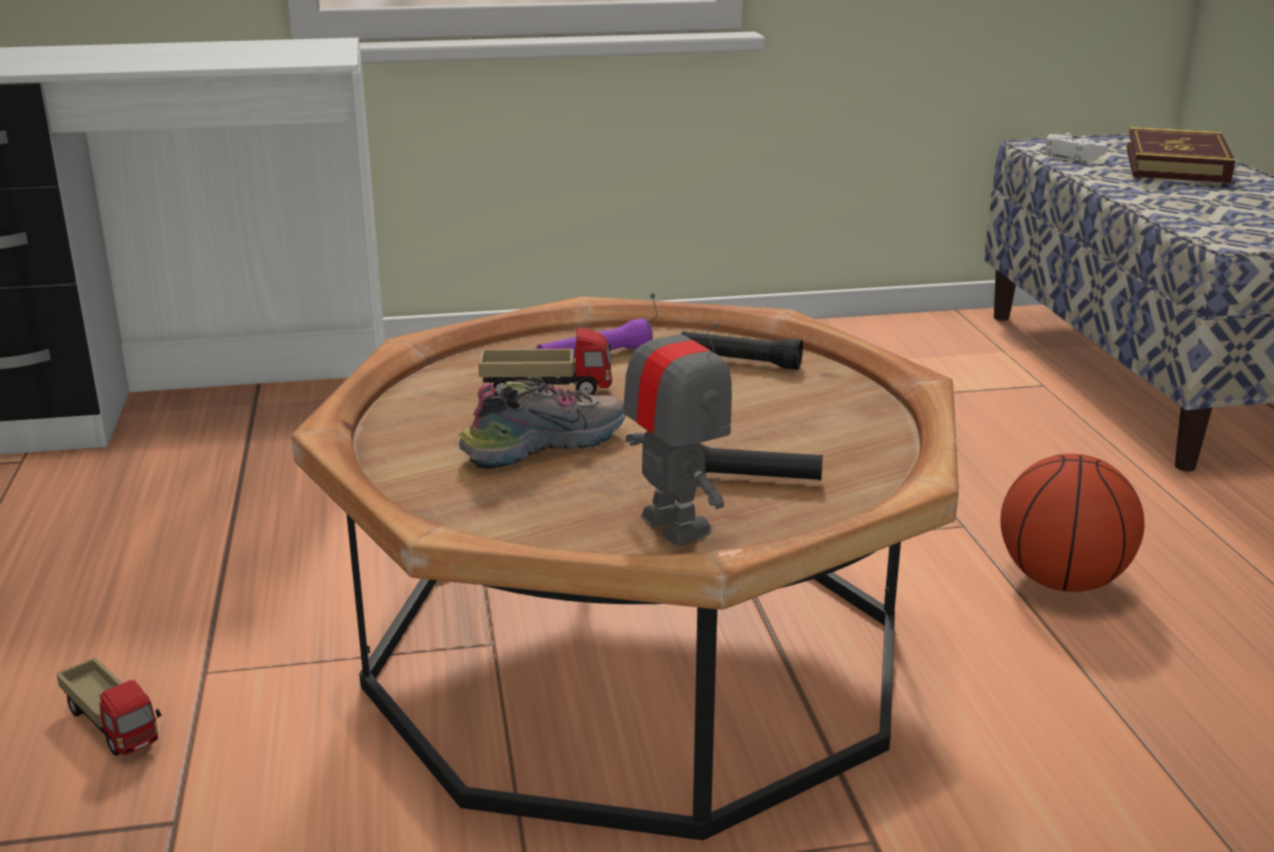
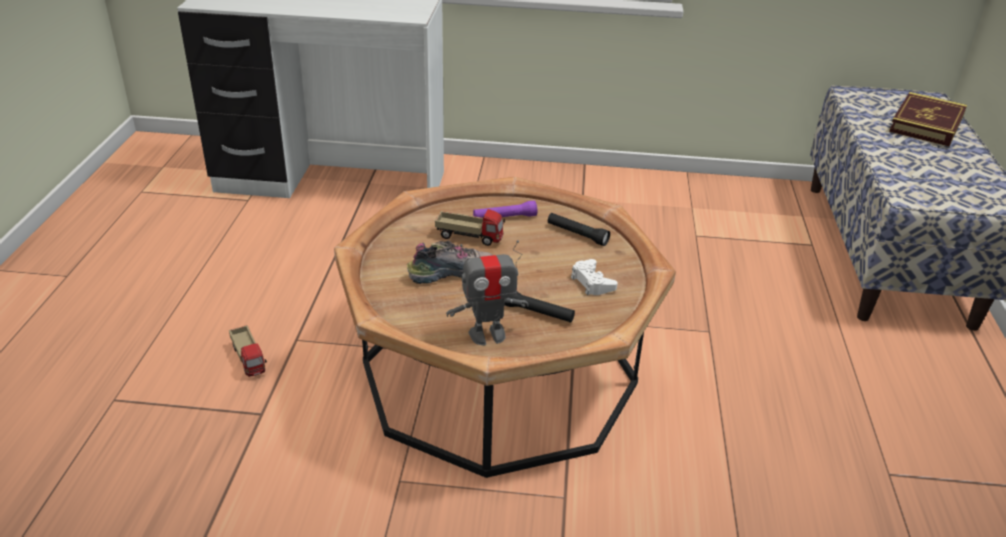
camera: 15 degrees right, 10 degrees up
toy robot [623,293,732,546] -> toy robot turned 90 degrees clockwise [446,240,529,346]
basketball [1000,454,1144,592] -> none
white game controller [1045,133,1107,162] -> white game controller moved to [571,259,618,295]

